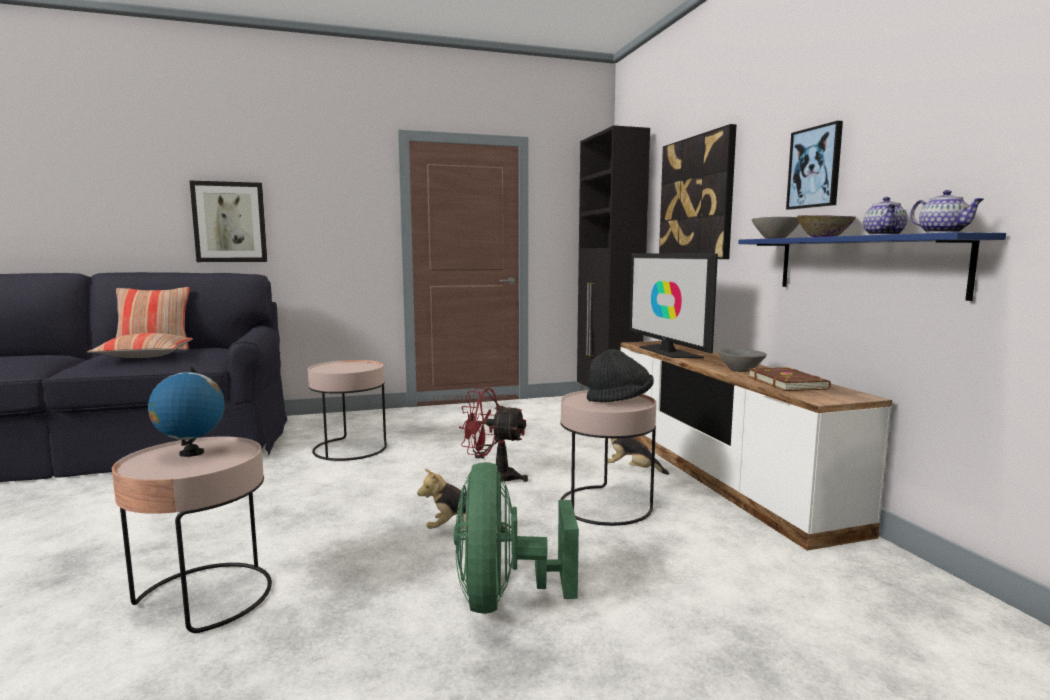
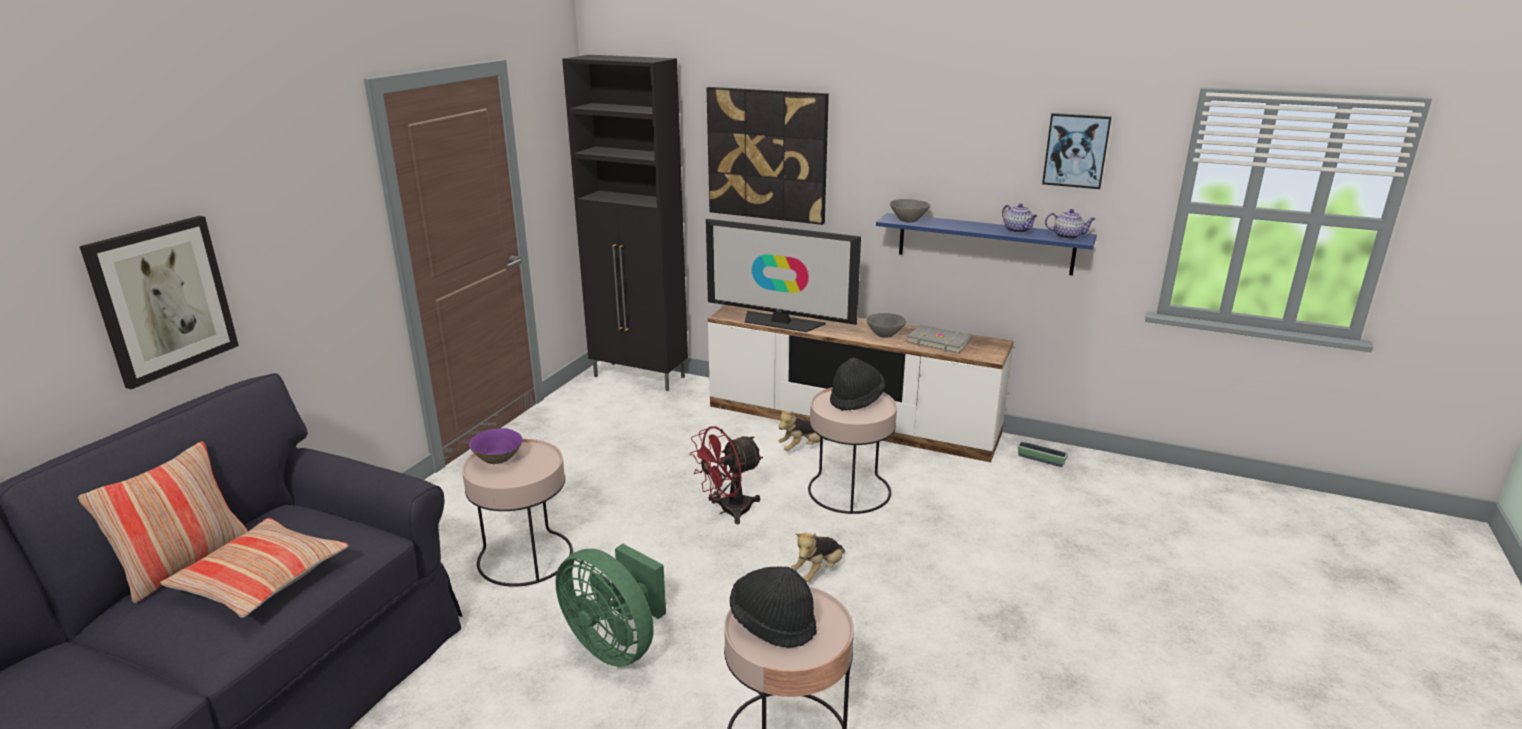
camera: 50 degrees left, 15 degrees up
globe [148,367,225,457] -> black hat [730,566,817,648]
green fan [454,462,579,614] -> green fan moved to [555,544,666,667]
brown book [748,367,831,391] -> grey book [907,325,973,354]
picture [786,121,843,209] -> picture moved to [1042,113,1112,189]
purple bowl [797,215,856,237] -> purple bowl moved to [469,428,523,464]
none -> planter [1018,441,1068,467]

